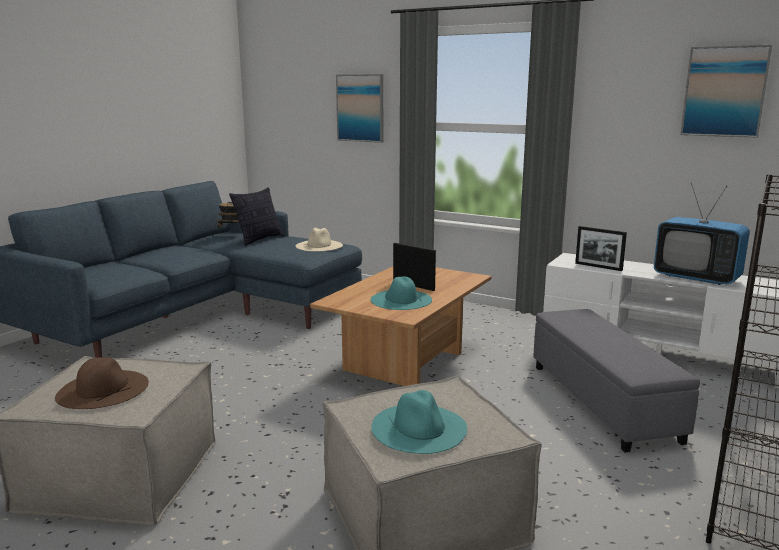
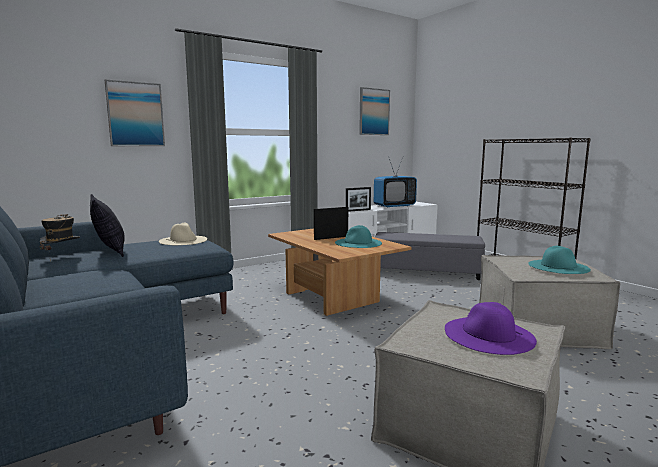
camera: 65 degrees left, 5 degrees down
brown hat [55,357,149,409] -> purple hat [445,302,537,355]

